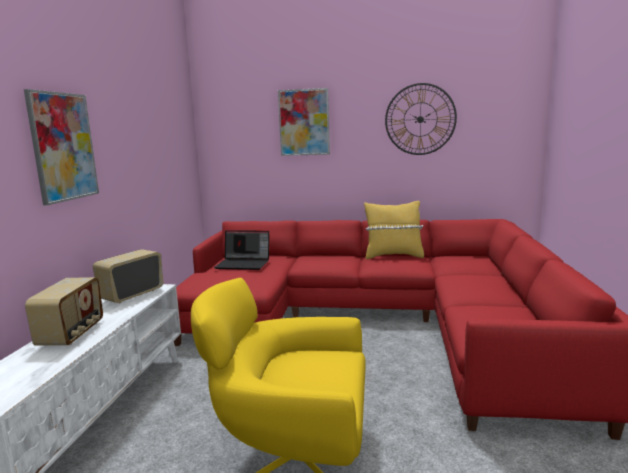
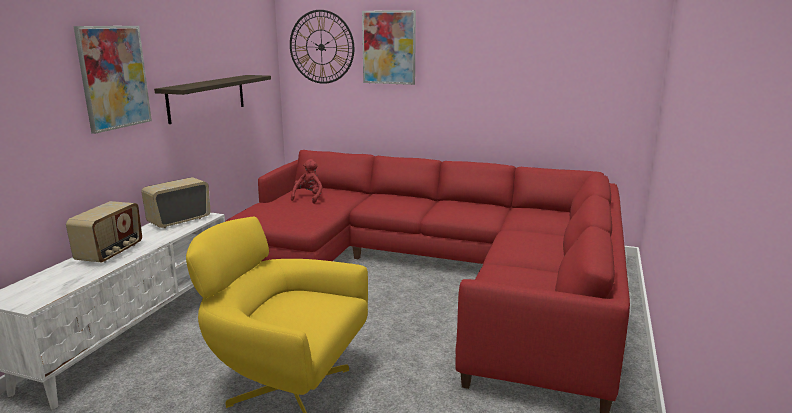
camera: 10 degrees right, 5 degrees up
laptop [214,230,269,270] -> red plush toy [291,159,323,204]
yellow pillow [364,201,424,259] -> none
wall clock [385,83,457,155] -> wall clock moved to [290,10,354,84]
none -> shelf [154,75,271,124]

